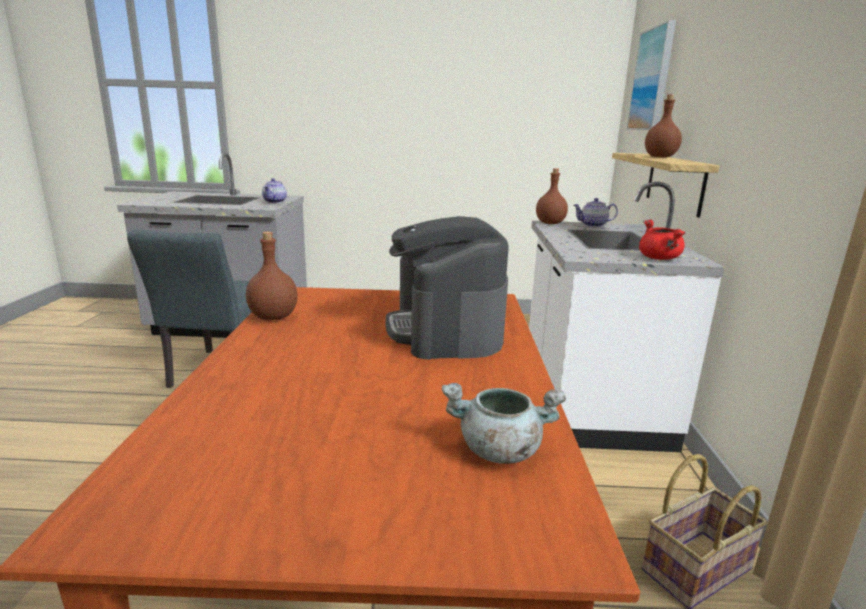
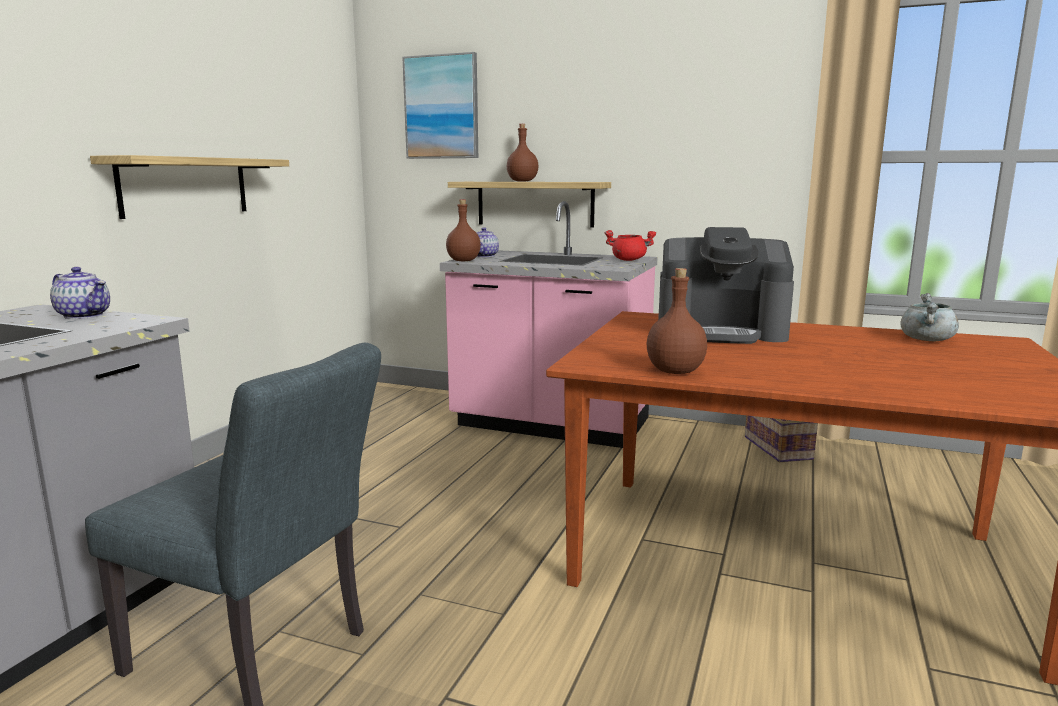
camera: 70 degrees left, 5 degrees down
white counter [529,182,725,452] -> pink counter [440,201,658,448]
none -> shelf [90,155,289,219]

